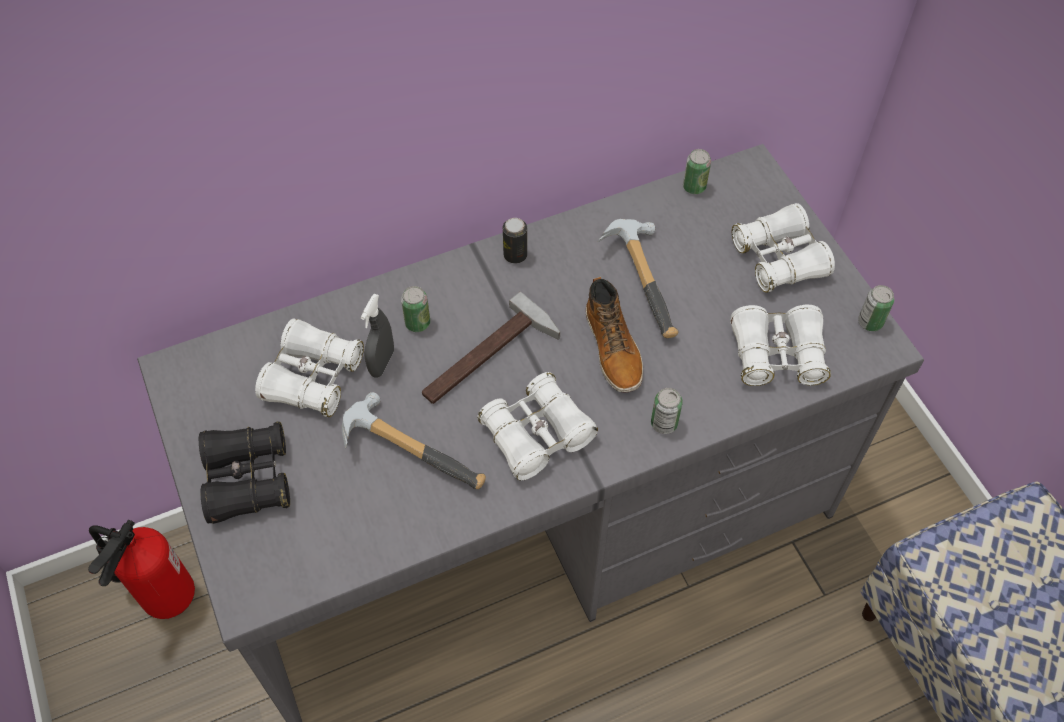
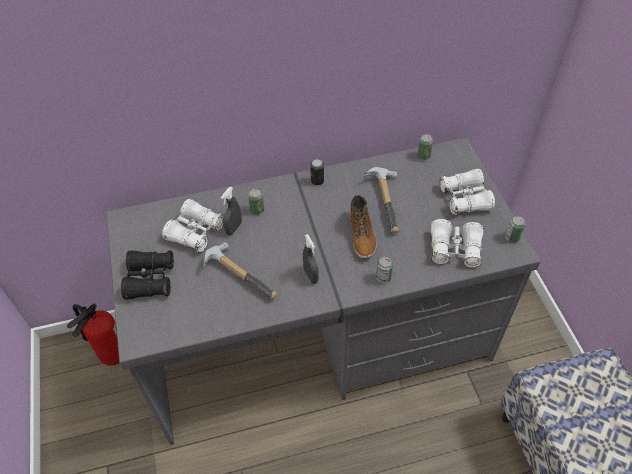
camera: 10 degrees right, 5 degrees down
hammer [422,291,560,404] -> none
white binoculars [477,372,598,481] -> grey spray bottle [303,234,319,284]

